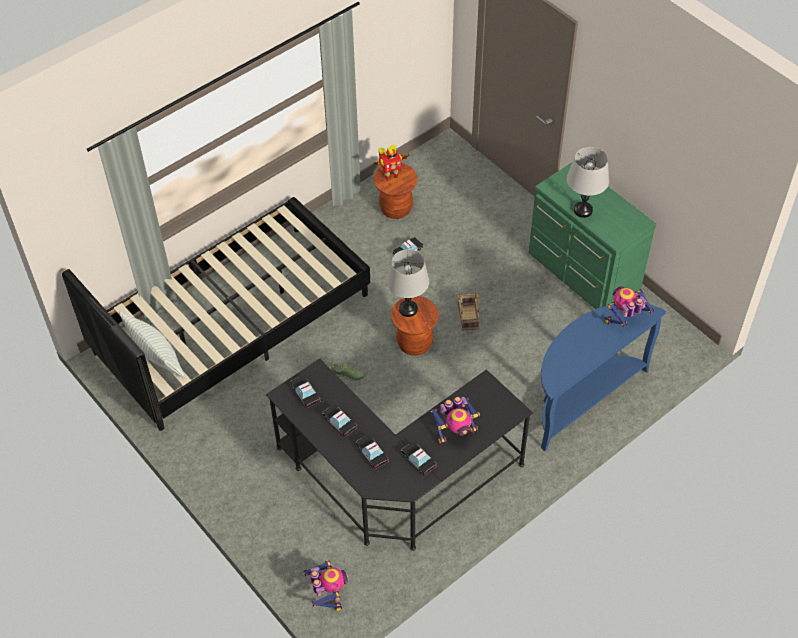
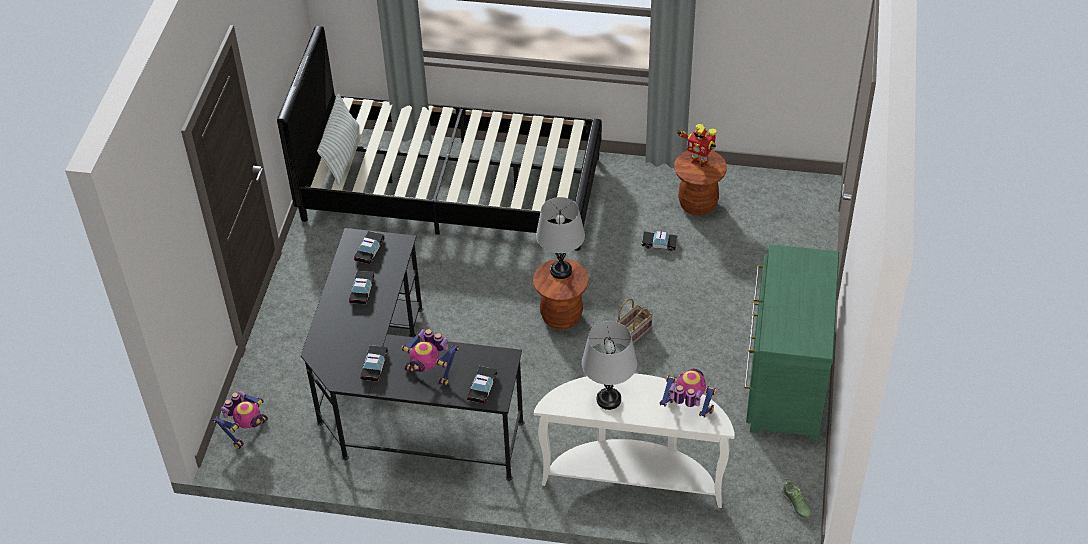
camera: 50 degrees right, 5 degrees down
shoe [330,363,365,381] -> shoe moved to [781,479,812,519]
toy car [356,434,388,469] -> toy car moved to [467,366,497,404]
blue console table [541,305,666,451] -> white console table [534,373,735,508]
grey table lamp [567,147,609,218] -> grey table lamp moved to [582,321,637,410]

